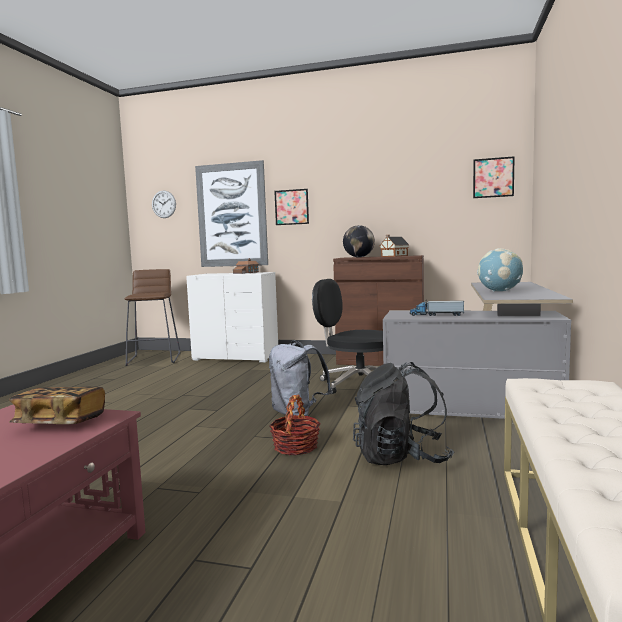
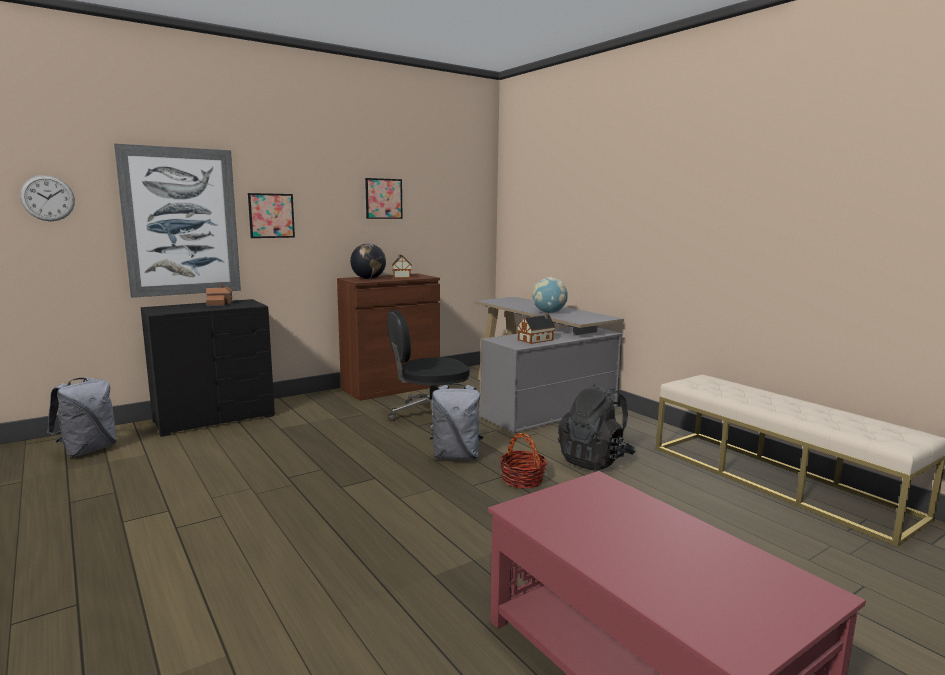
camera: 50 degrees left, 5 degrees up
book [9,387,105,424] -> none
brown stool [125,269,181,366] -> grey backpack [47,378,116,457]
white dresser [186,272,278,362] -> black dresser [141,299,275,437]
toy truck [410,301,464,316] -> toy house [517,313,556,344]
picture [473,156,515,198] -> picture moved to [365,178,403,219]

